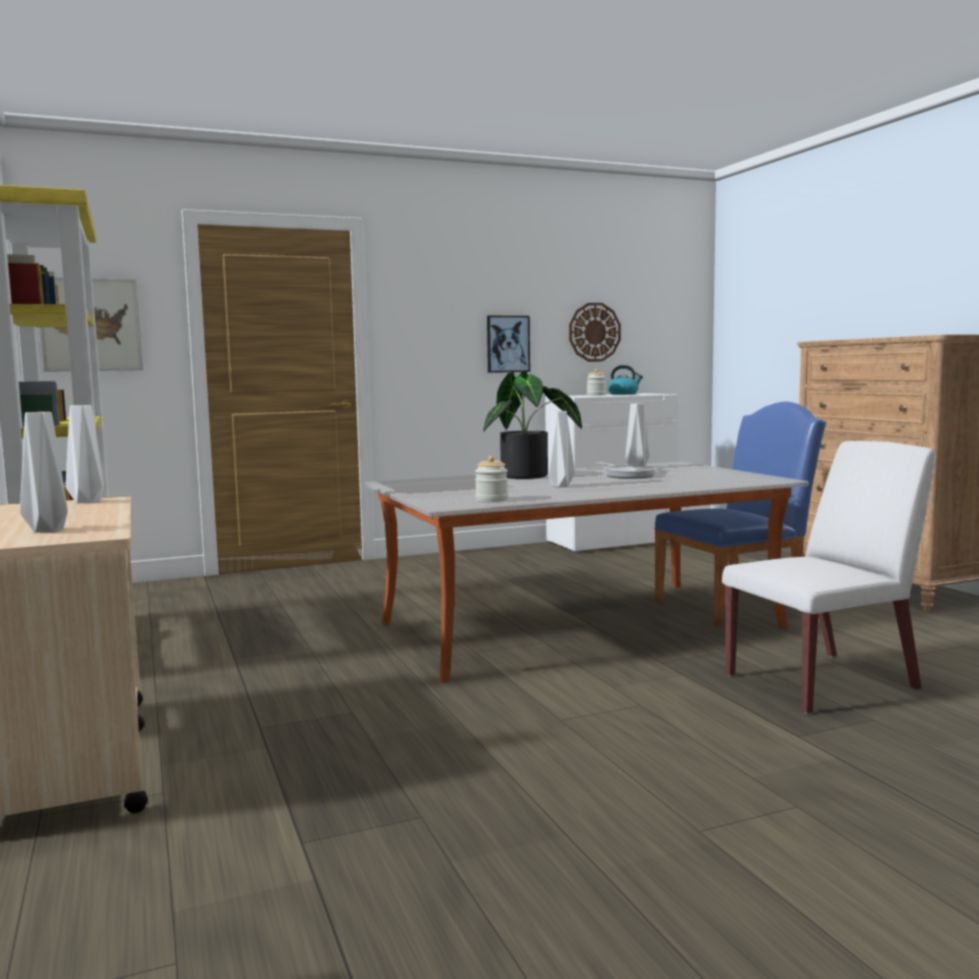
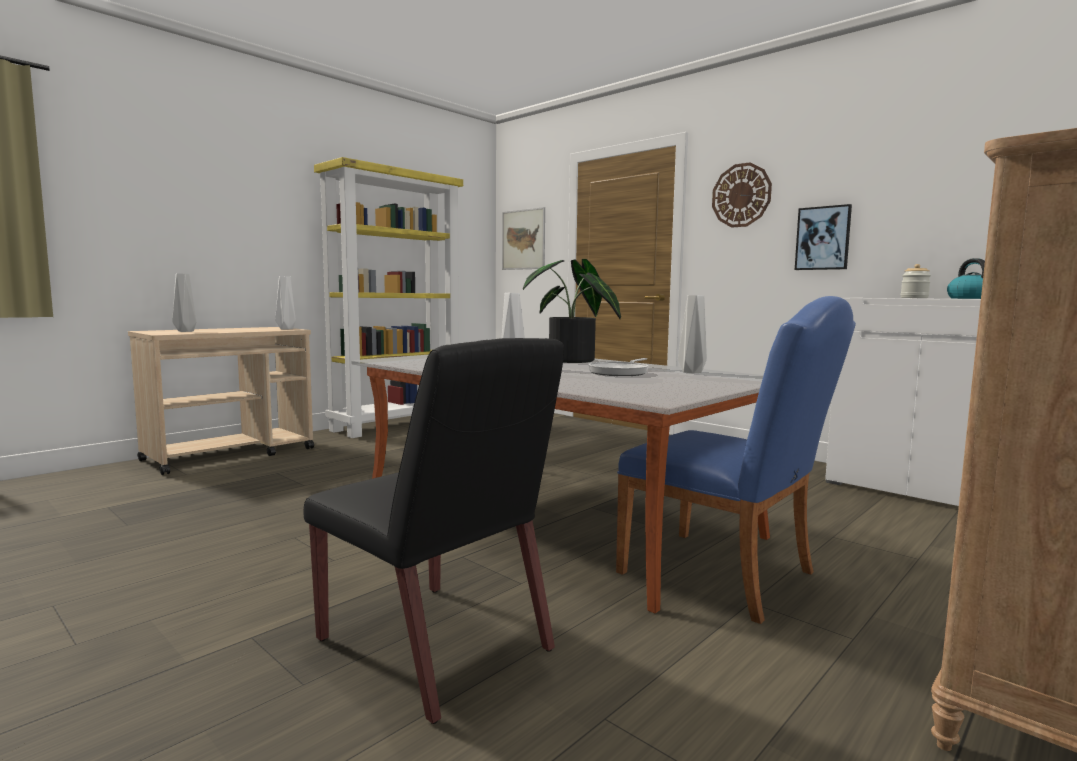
camera: 65 degrees right, 0 degrees up
jar [475,456,508,502] -> none
wall clock [569,303,621,362] -> wall clock moved to [712,162,772,228]
white chair [722,441,936,714] -> black chair [304,338,564,724]

